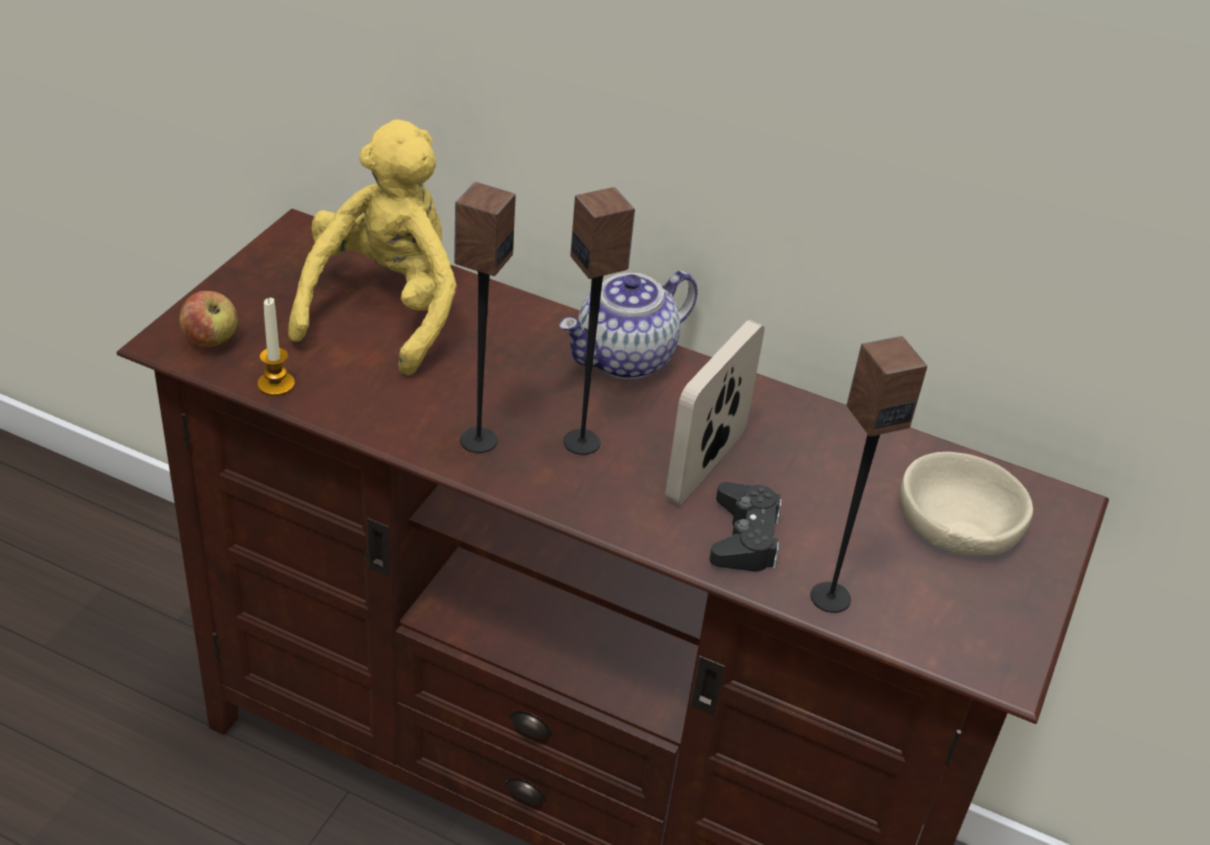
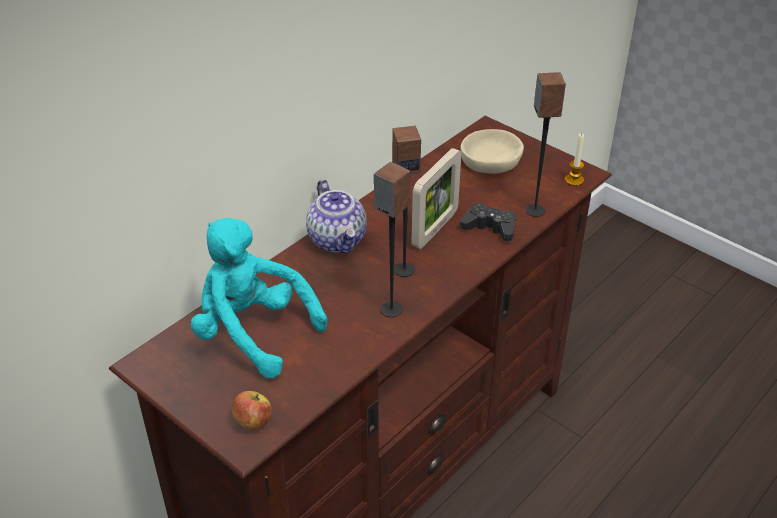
camera: 70 degrees left, 0 degrees up
candle [258,298,295,396] -> candle moved to [565,133,584,186]
yellow plush toy [288,119,457,376] -> turquoise plush toy [190,218,327,378]
picture frame [665,320,765,505] -> picture frame turned 105 degrees counterclockwise [411,148,461,249]

